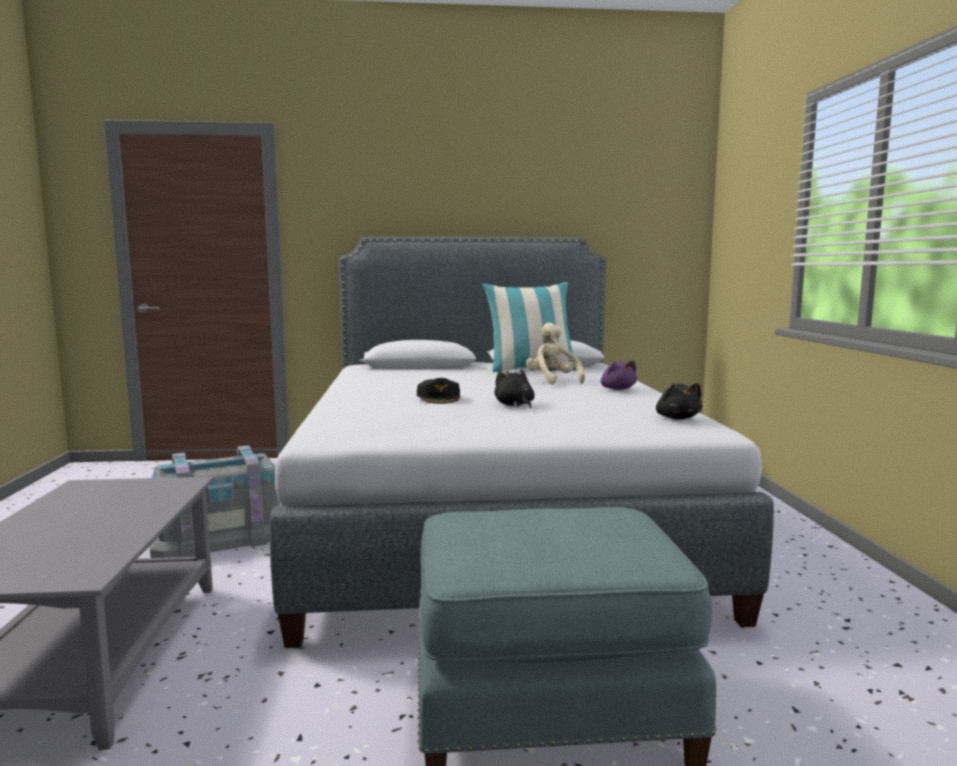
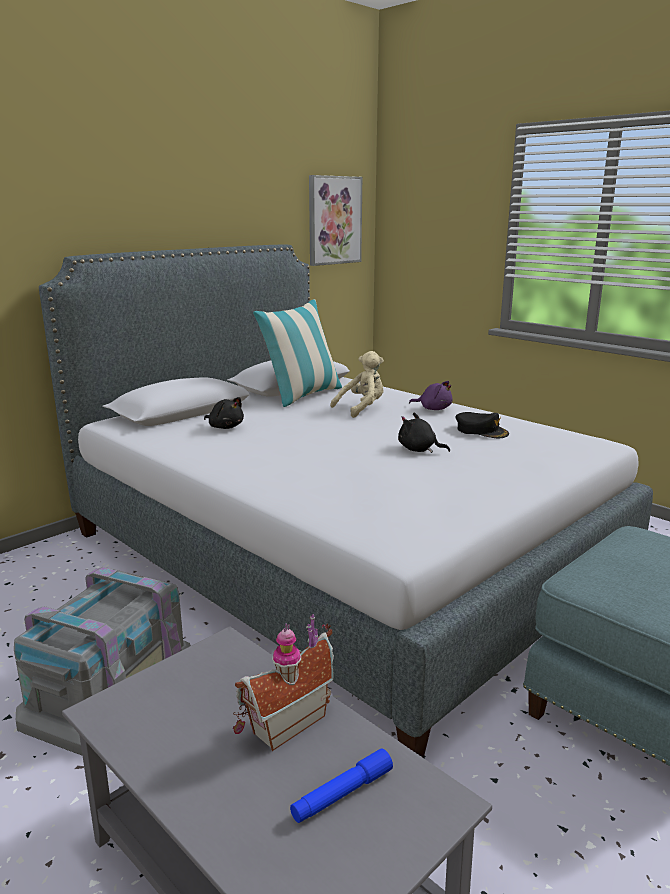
camera: 40 degrees left, 10 degrees up
black cap [417,378,460,404] -> black cap moved to [456,412,509,438]
beige plush toy [526,322,585,385] -> beige plush toy turned 120 degrees clockwise [330,351,384,418]
black plush toy [656,383,702,420] -> black plush toy moved to [204,397,244,429]
none -> toy house [233,614,334,751]
none -> blue flashlight [290,748,393,823]
none -> picture [309,175,362,266]

